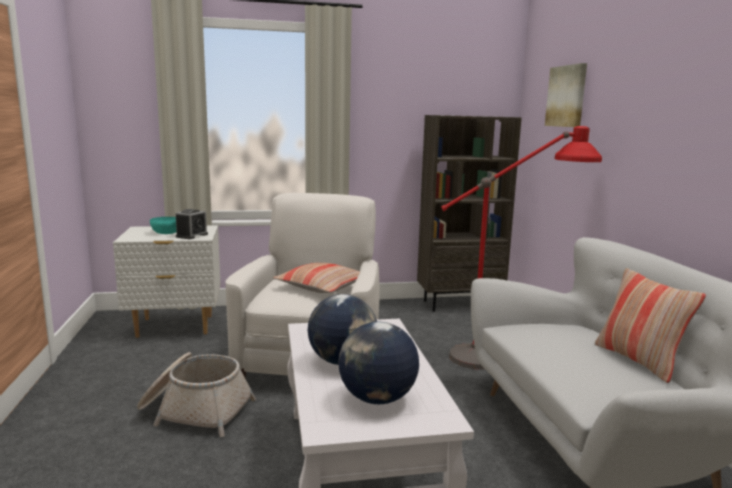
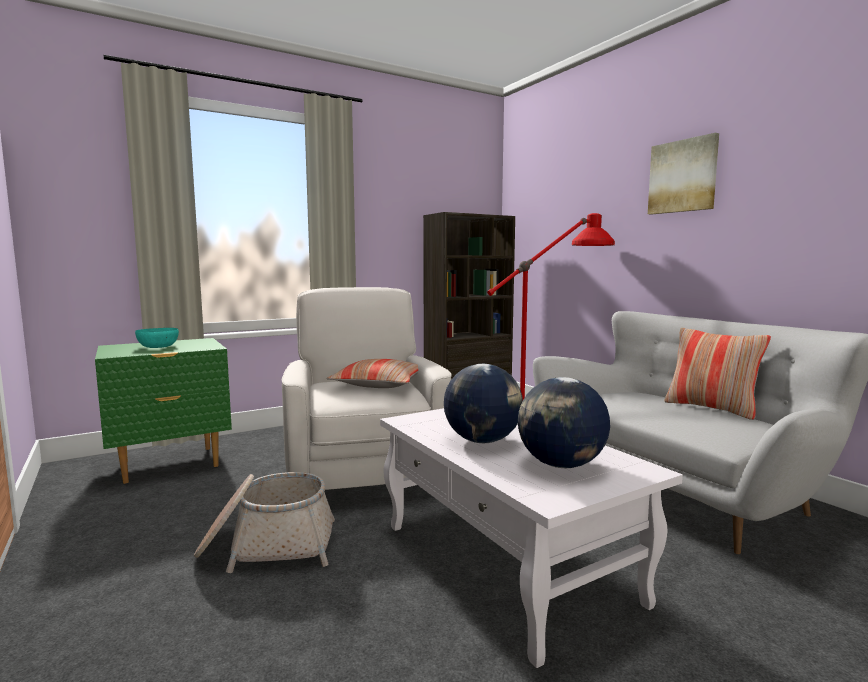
camera: 20 degrees left, 5 degrees down
white nightstand [113,225,220,338] -> green nightstand [95,338,232,484]
alarm clock [175,209,208,239] -> none
picture [545,63,587,127] -> picture moved to [648,133,719,215]

